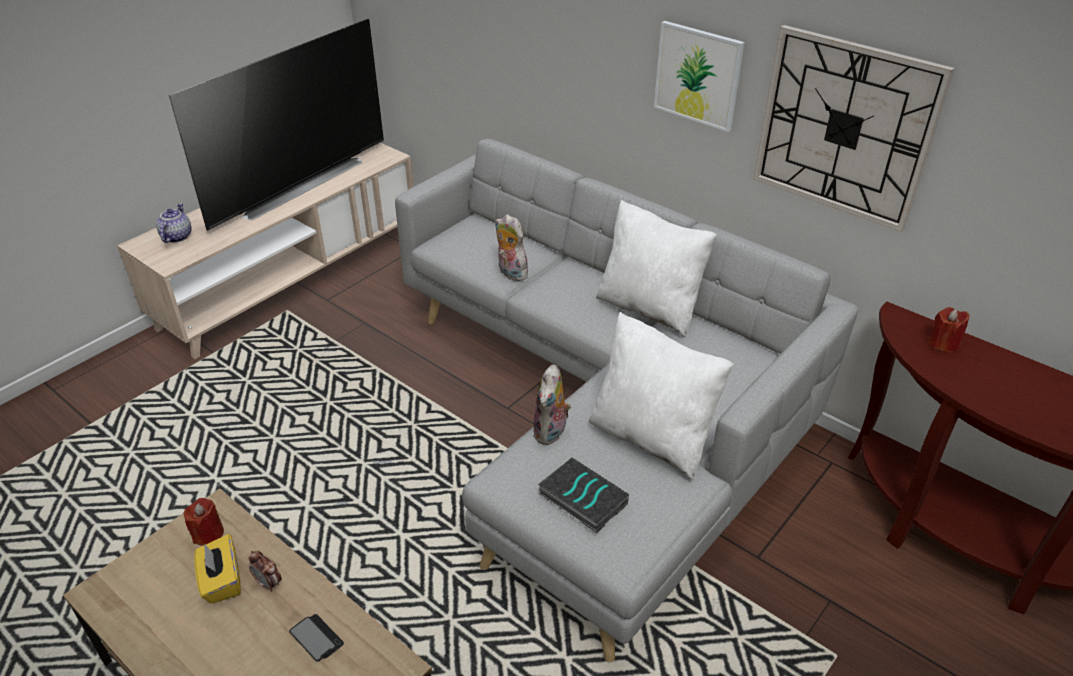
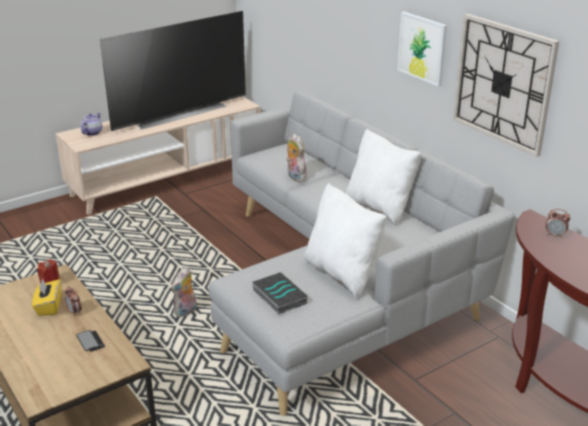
camera: 15 degrees right, 10 degrees down
plush toy [533,364,571,445] -> plush toy moved to [171,267,197,317]
red candle [929,307,969,352] -> alarm clock [546,209,571,238]

